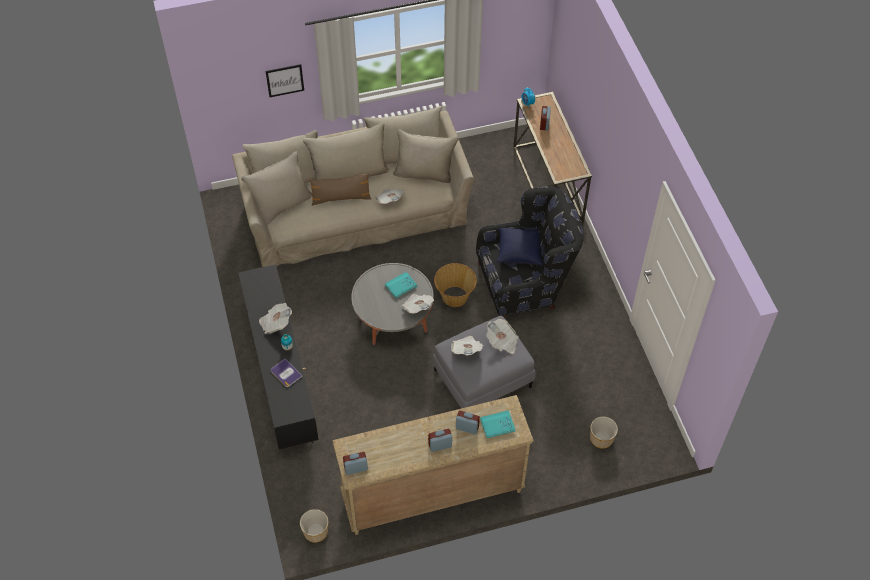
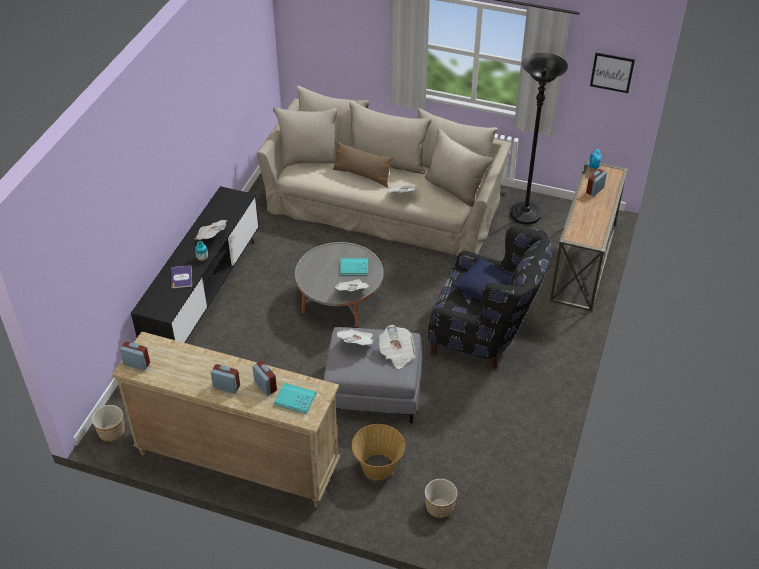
camera: 35 degrees right, 10 degrees down
picture [266,64,304,97] -> picture moved to [590,53,635,93]
basket [434,263,477,307] -> basket moved to [351,424,405,480]
none -> black floor lamp [510,52,568,225]

